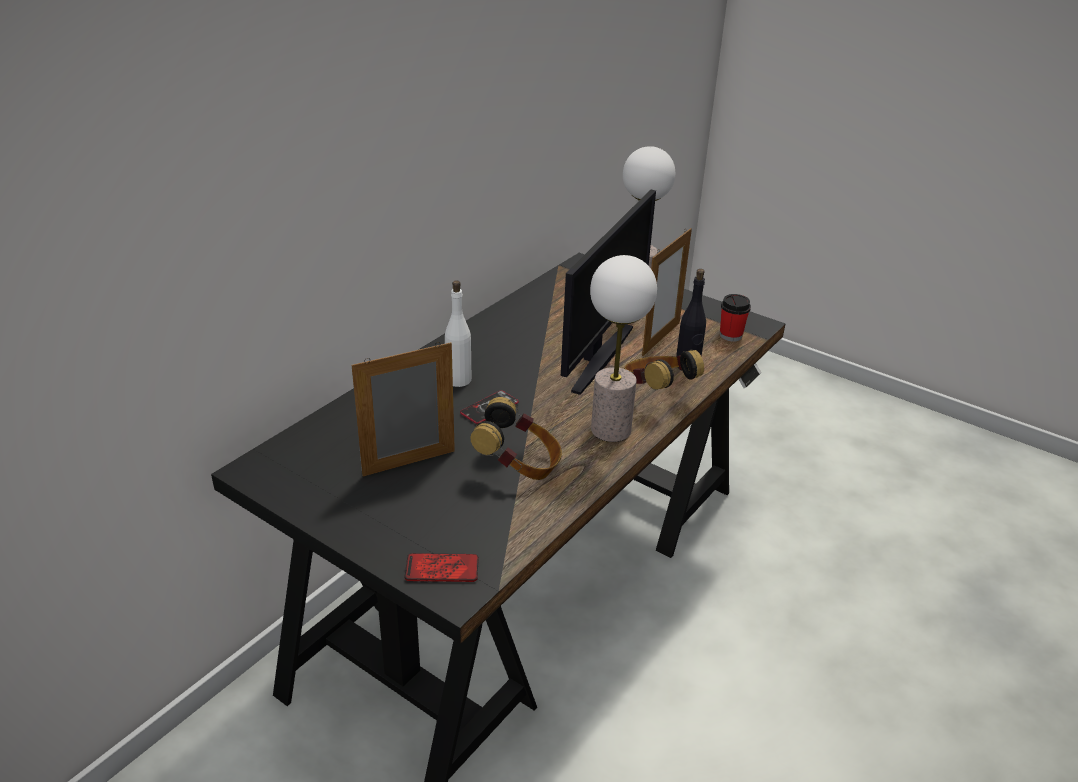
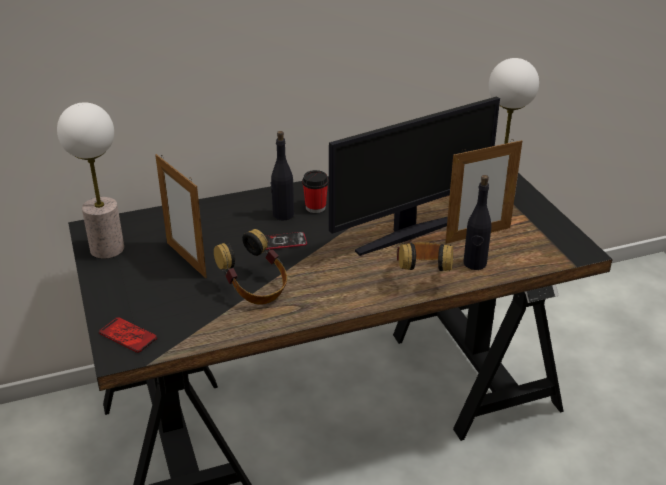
camera: 35 degrees right, 0 degrees up
picture frame [352,342,455,476] -> picture frame turned 135 degrees counterclockwise [155,154,207,278]
white bottle [445,280,471,387] -> black bottle [270,131,294,220]
table lamp [590,255,657,442] -> table lamp moved to [57,102,124,259]
cup [720,294,751,342] -> cup moved to [302,170,329,213]

